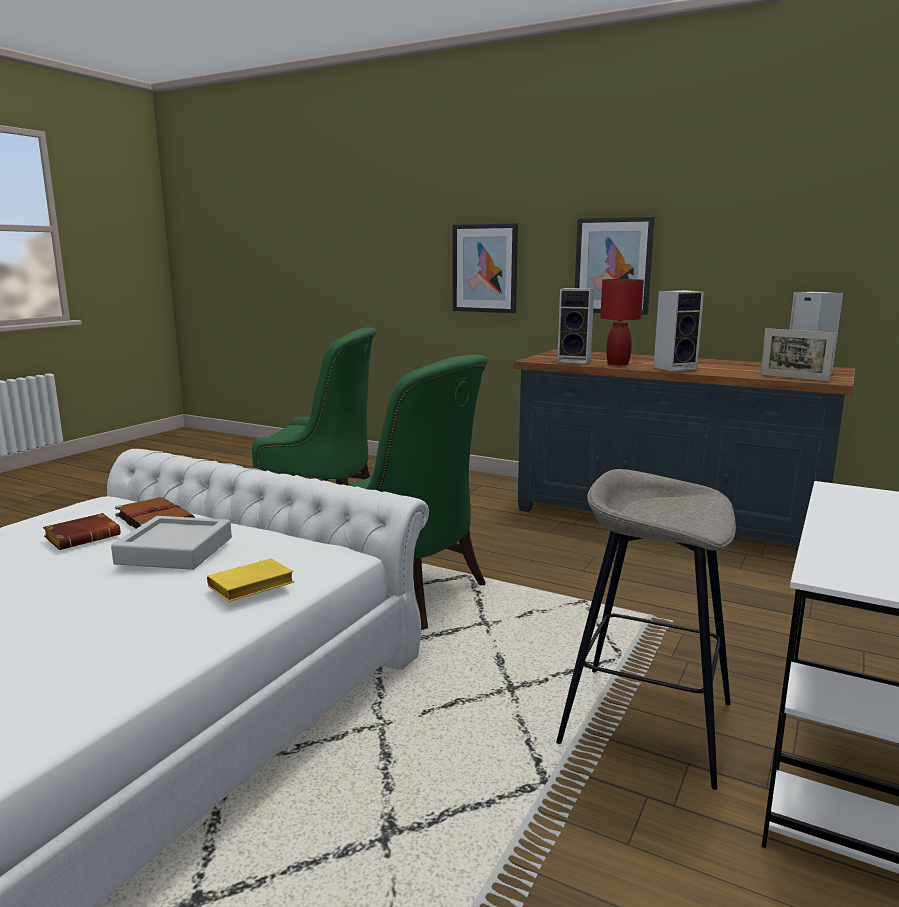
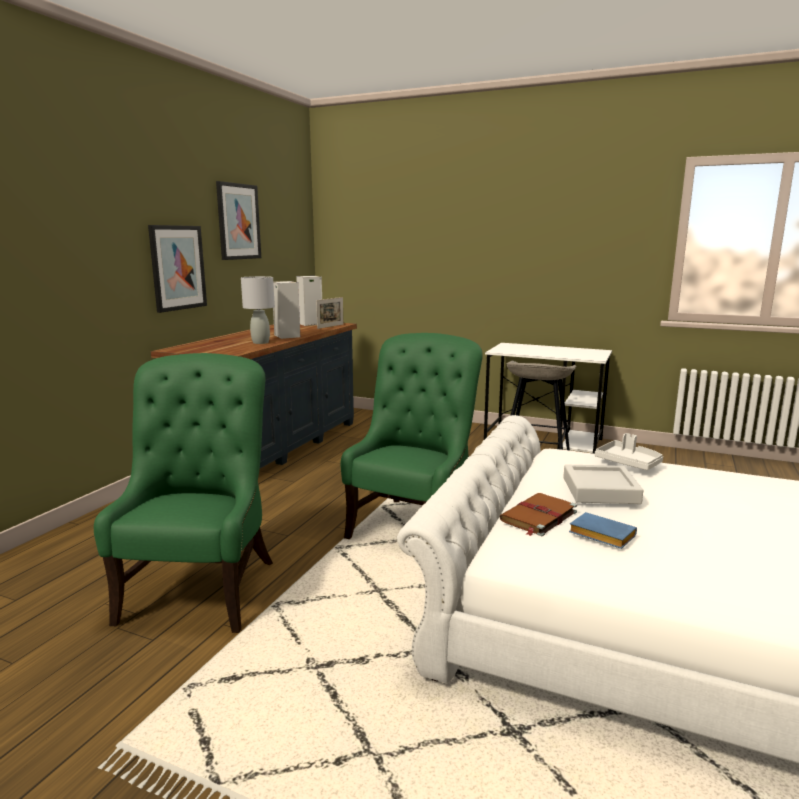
camera: 95 degrees left, 0 degrees up
brown book [43,513,121,550] -> blue book [569,512,637,549]
yellow book [207,558,294,602] -> white tray [595,433,663,470]
picture [453,223,518,313] -> picture moved to [216,181,261,260]
speaker [557,288,594,364] -> none
red table lamp [600,279,644,366] -> grey table lamp [241,276,275,344]

